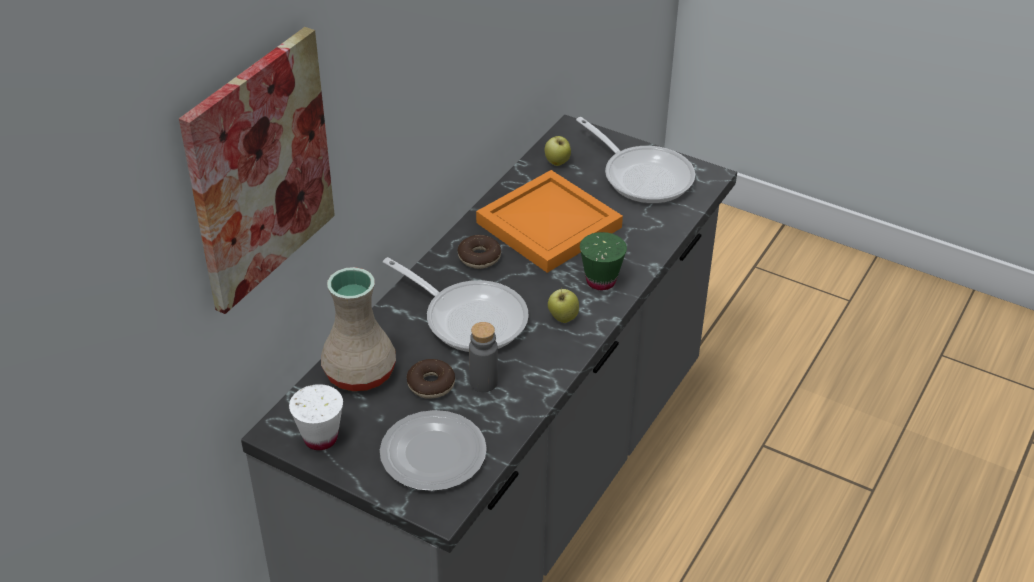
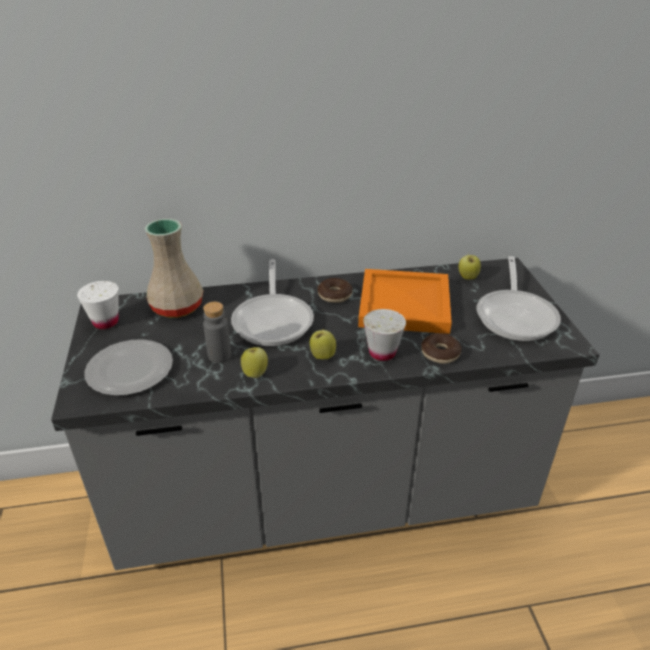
camera: 50 degrees right, 5 degrees down
picture [179,27,335,314] -> none
donut [407,359,455,399] -> donut moved to [421,333,461,364]
green cup [580,232,627,290] -> white cup [363,309,406,361]
none -> apple [241,347,268,378]

